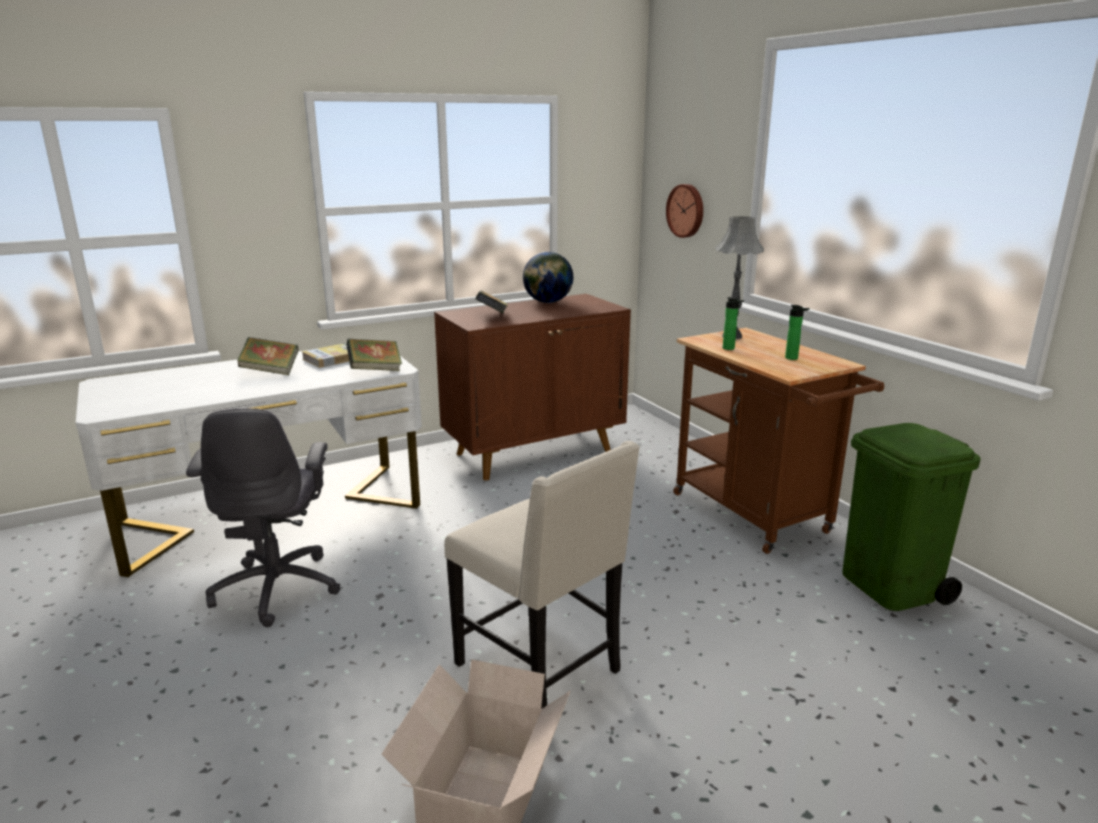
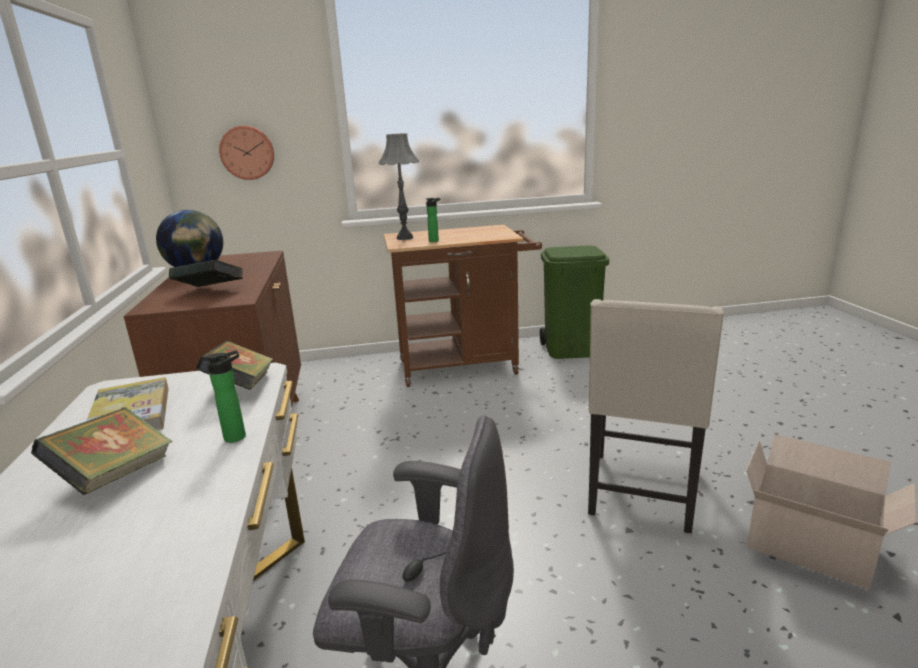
camera: 70 degrees left, 0 degrees up
beige chair [444,441,640,709] -> beige chair turned 135 degrees clockwise [588,299,724,533]
bottle [785,305,810,360] -> bottle moved to [205,350,246,443]

